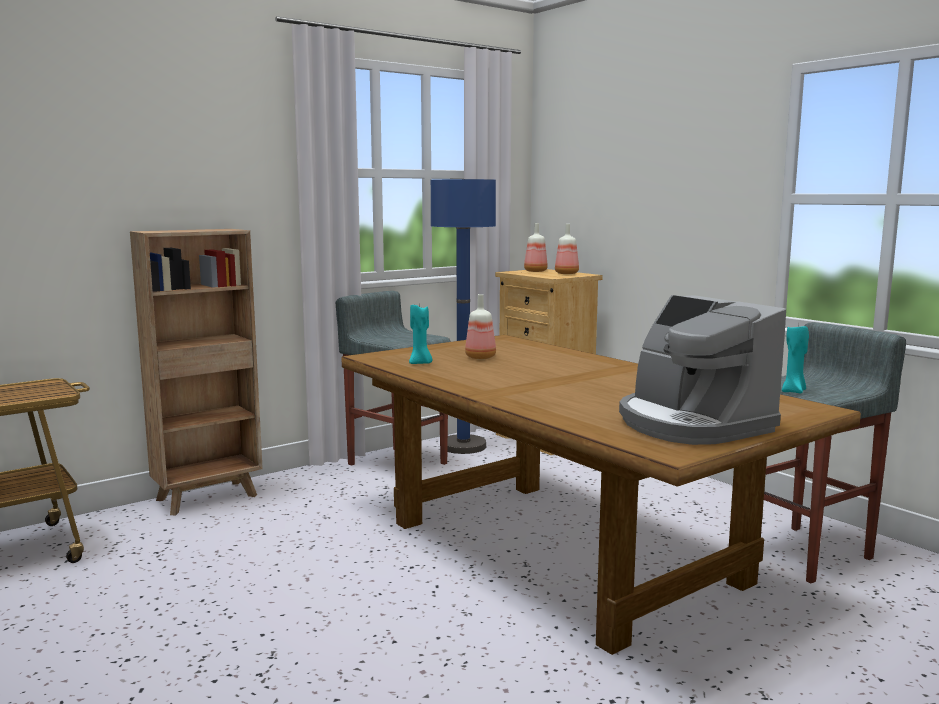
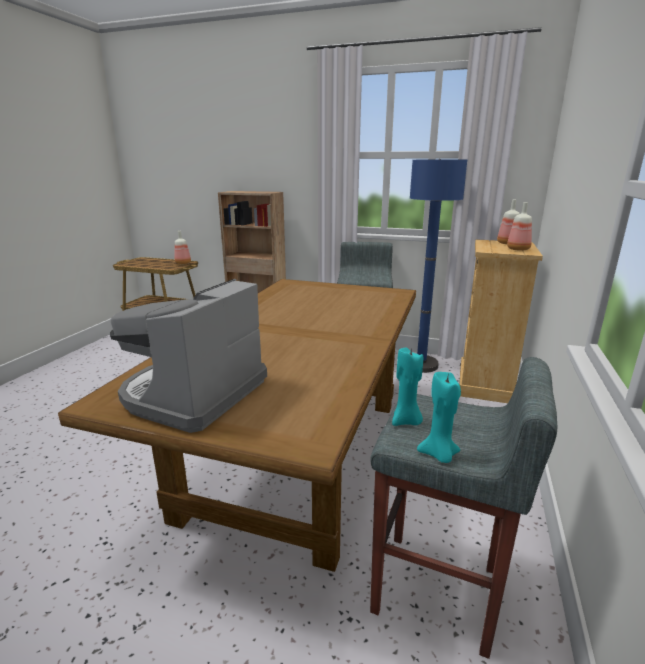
camera: 55 degrees right, 10 degrees up
turquoise candle [409,302,432,364] -> turquoise candle moved to [417,372,461,463]
bottle [465,294,496,359] -> bottle moved to [175,231,191,264]

